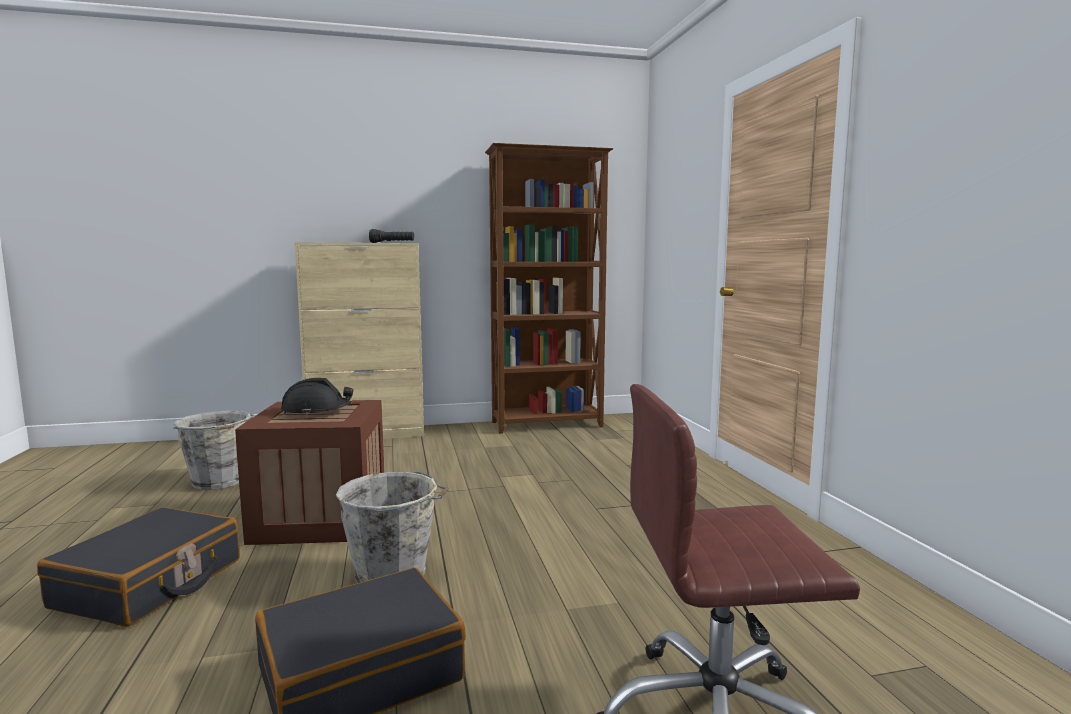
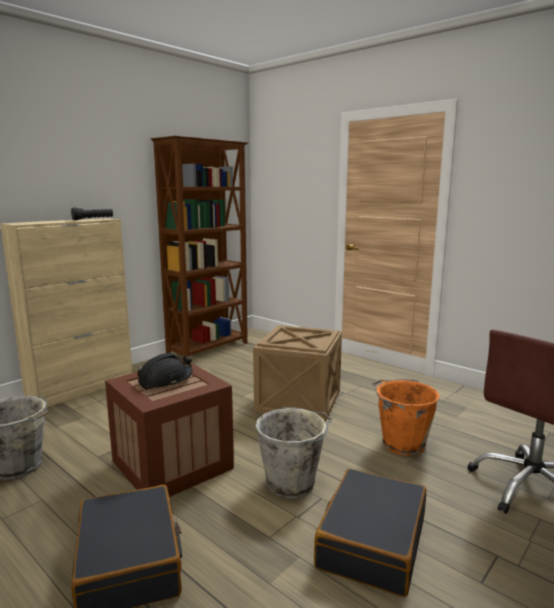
camera: 35 degrees left, 5 degrees up
none -> crate [253,325,342,422]
none -> orange bucket [372,379,440,456]

